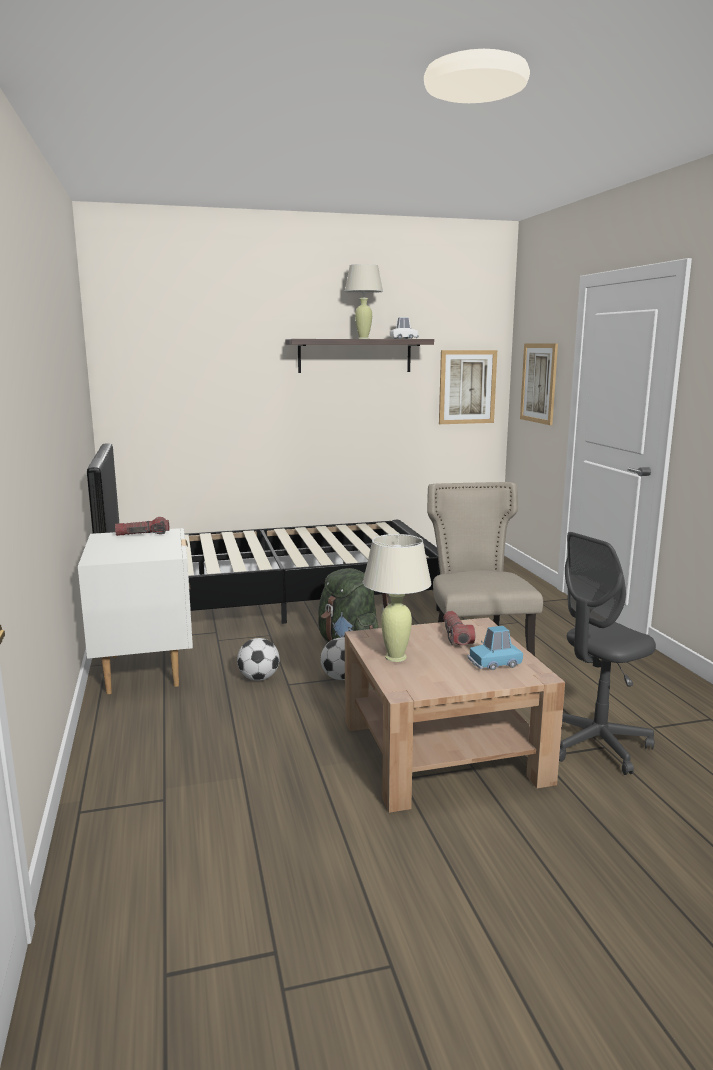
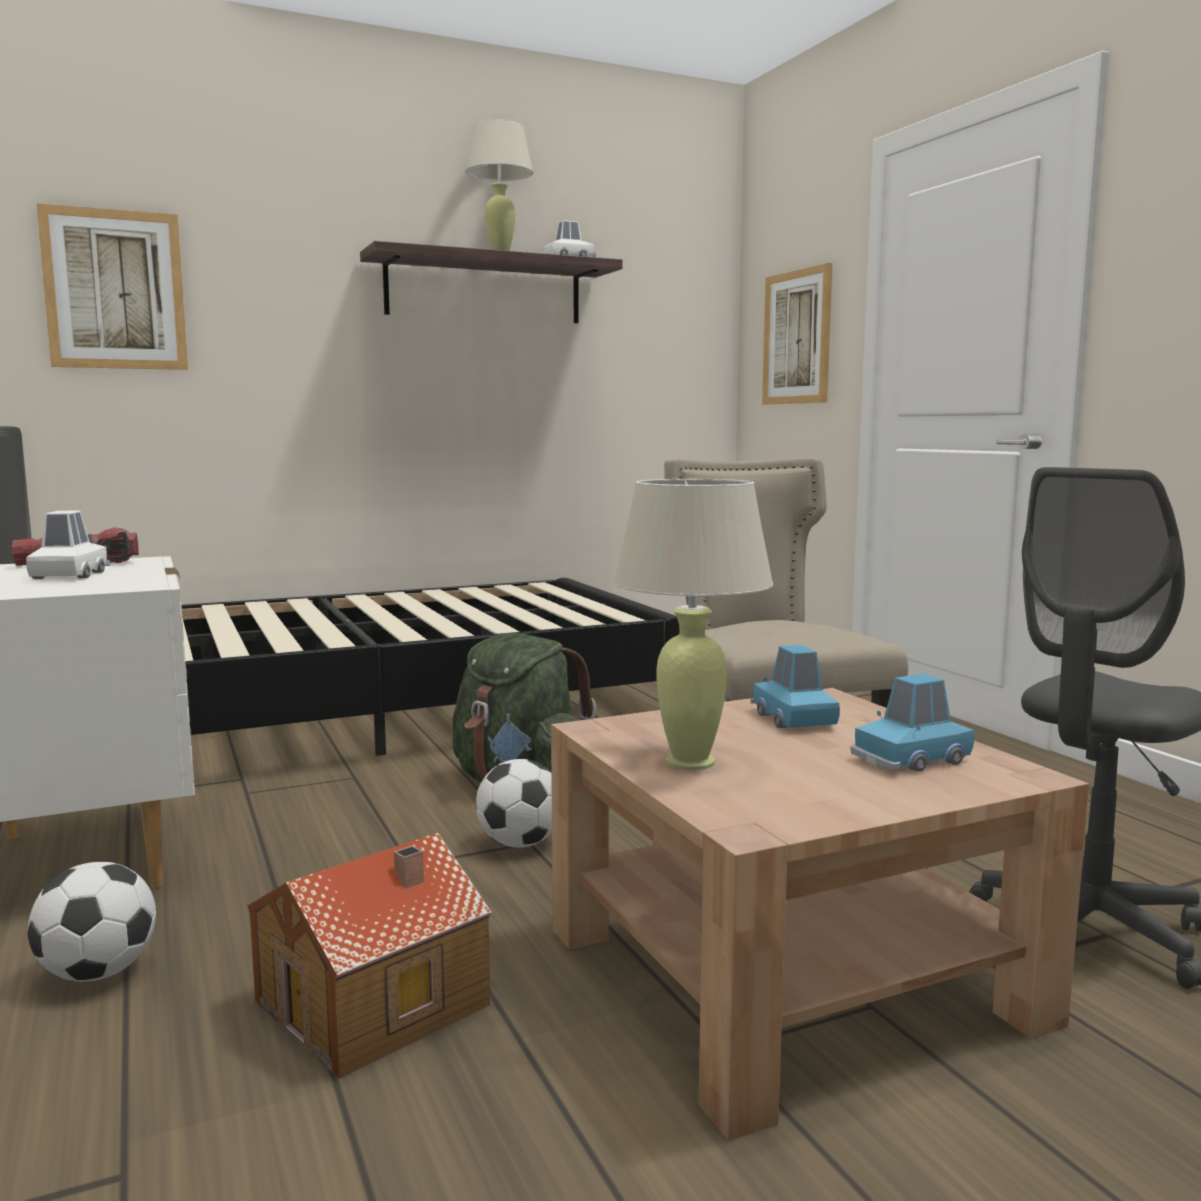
camera: 10 degrees left, 5 degrees down
football [237,638,280,681] -> football moved to [27,862,156,982]
picture [439,350,497,424] -> picture moved to [36,203,188,370]
flashlight [443,611,475,645] -> blue toy car [750,645,840,728]
none -> white toy car [26,511,110,579]
none -> toy house [247,833,491,1079]

